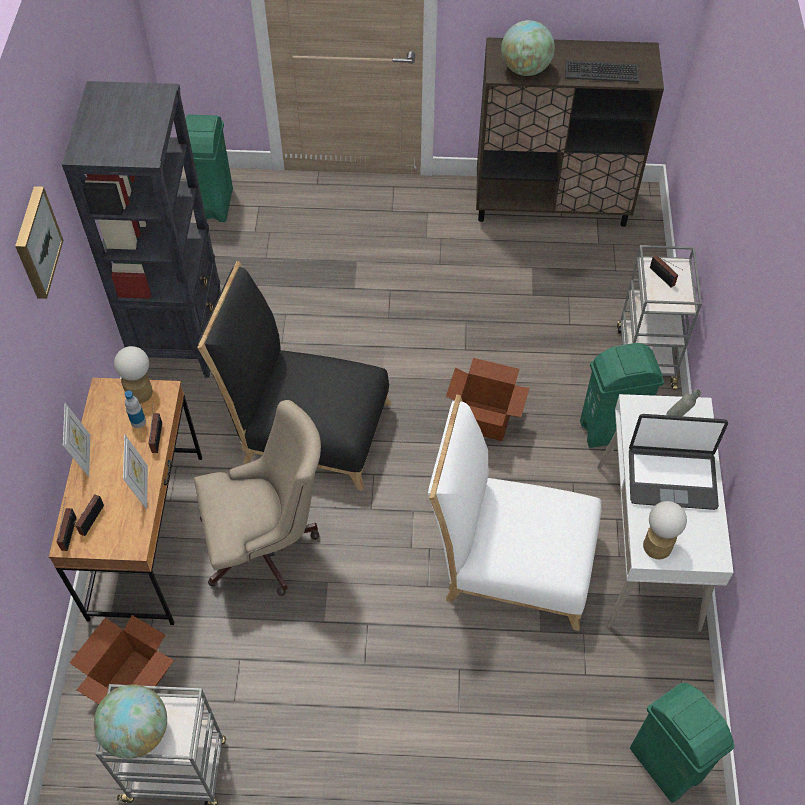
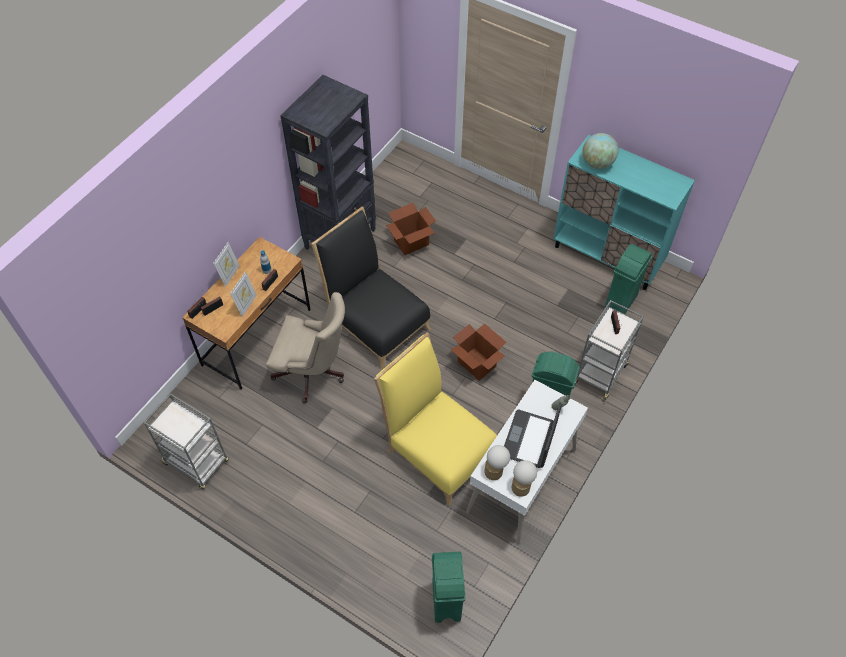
camera: 30 degrees right, 0 degrees up
picture [15,186,64,299] -> none
cardboard box [70,615,174,704] -> cardboard box moved to [386,203,436,255]
globe [94,684,167,759] -> none
table lamp [114,346,153,404] -> table lamp moved to [512,460,537,497]
green trash can [185,114,233,222] -> green trash can moved to [605,244,652,314]
white chair [428,395,601,631] -> yellow chair [374,332,497,506]
brown cabinet [476,37,664,227] -> turquoise cabinet [553,135,695,290]
keyboard [565,60,639,82] -> none
laptop [629,414,728,510] -> laptop turned 75 degrees clockwise [504,403,562,468]

